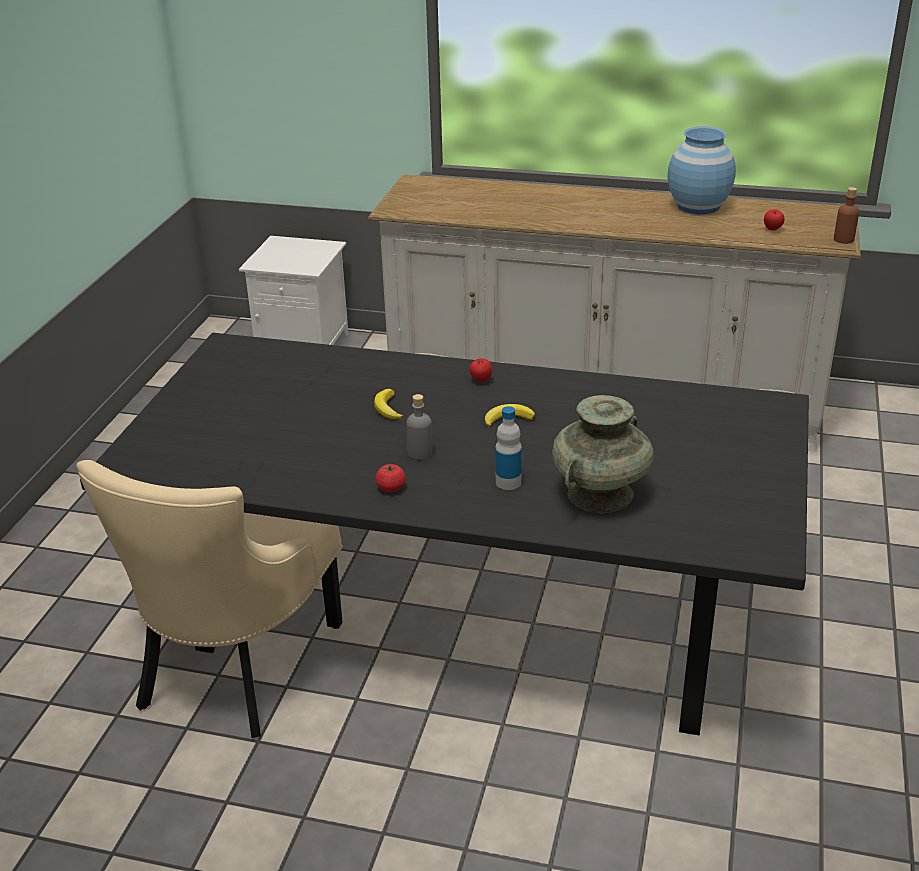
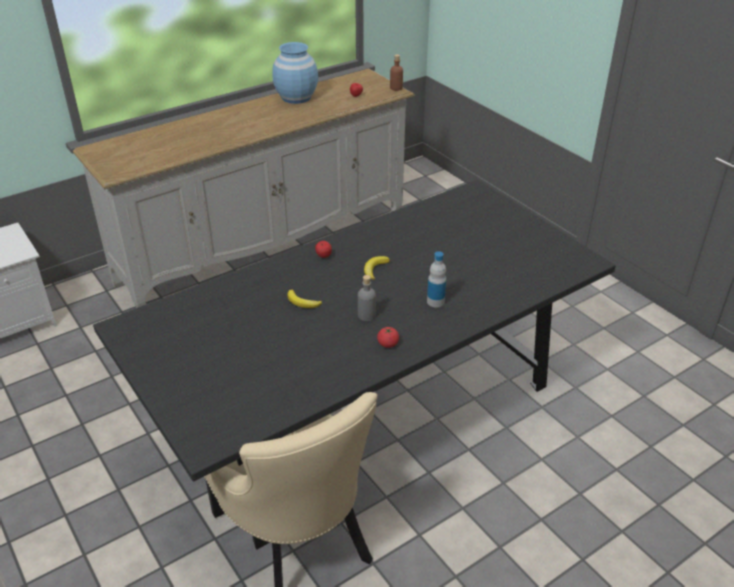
camera: 50 degrees left, 5 degrees up
turquoise vase [552,395,654,513] -> none

